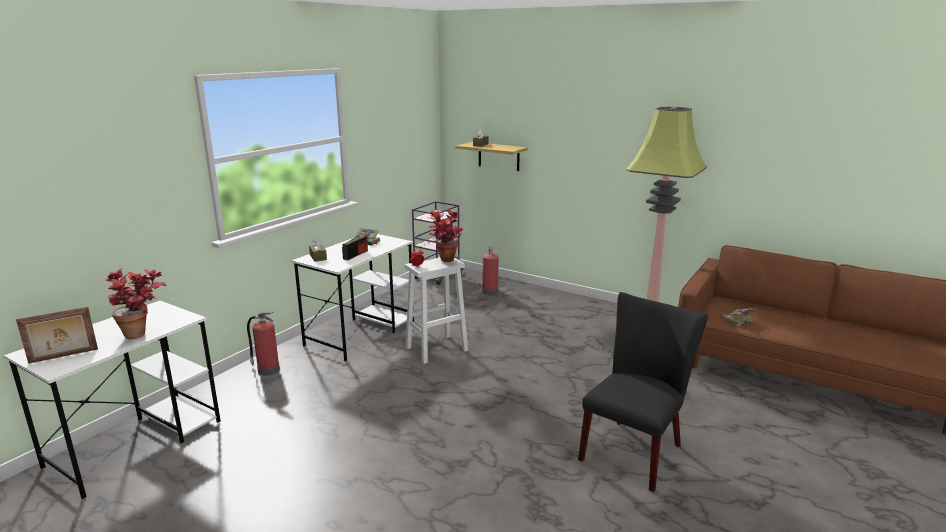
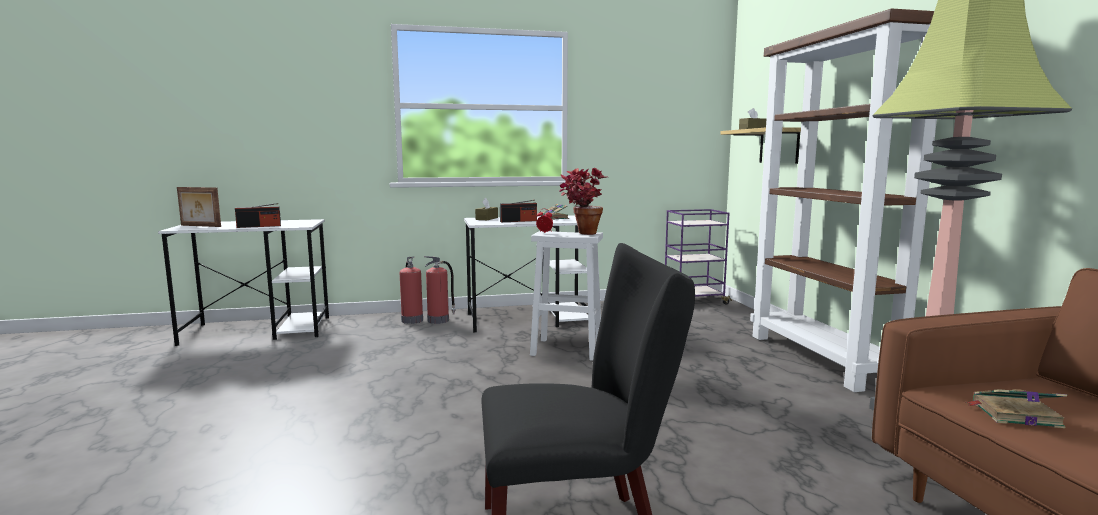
camera: 45 degrees right, 10 degrees down
potted plant [103,268,166,339] -> radio [235,203,281,228]
fire extinguisher [482,246,499,295] -> fire extinguisher moved to [424,256,456,324]
none -> brown bookcase [750,8,937,392]

